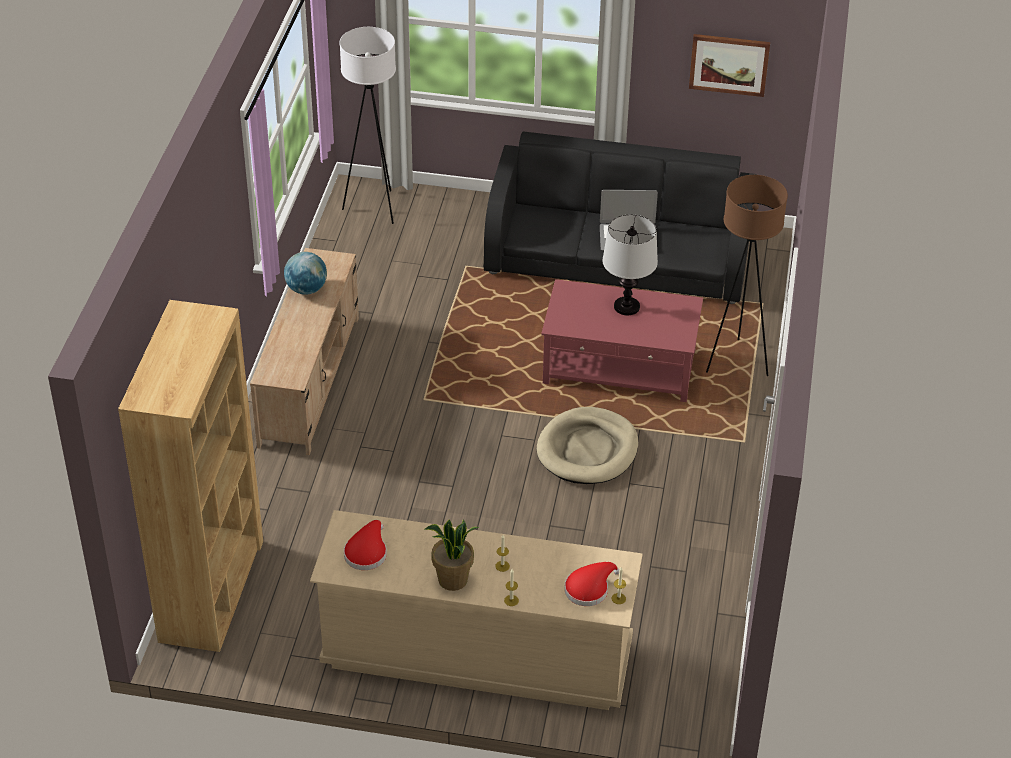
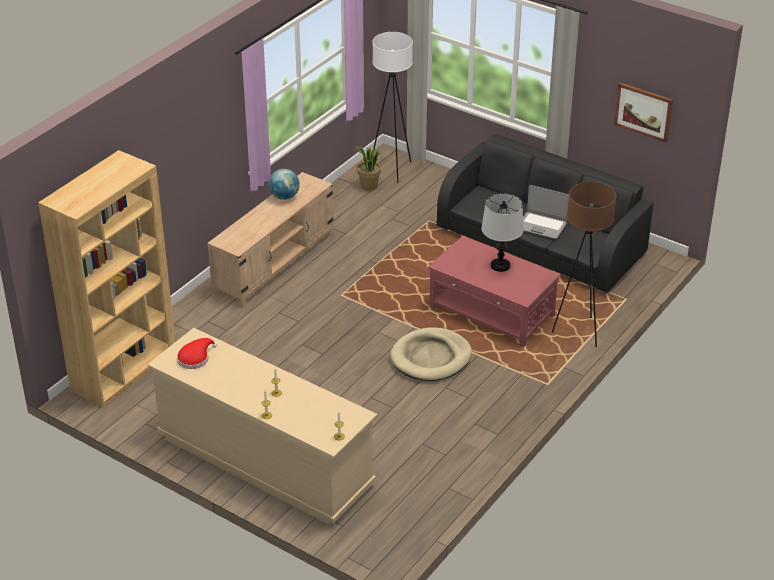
camera: 25 degrees right, 5 degrees down
potted plant [425,519,479,591] -> potted plant moved to [355,146,381,191]
red hat [564,562,619,606] -> none

